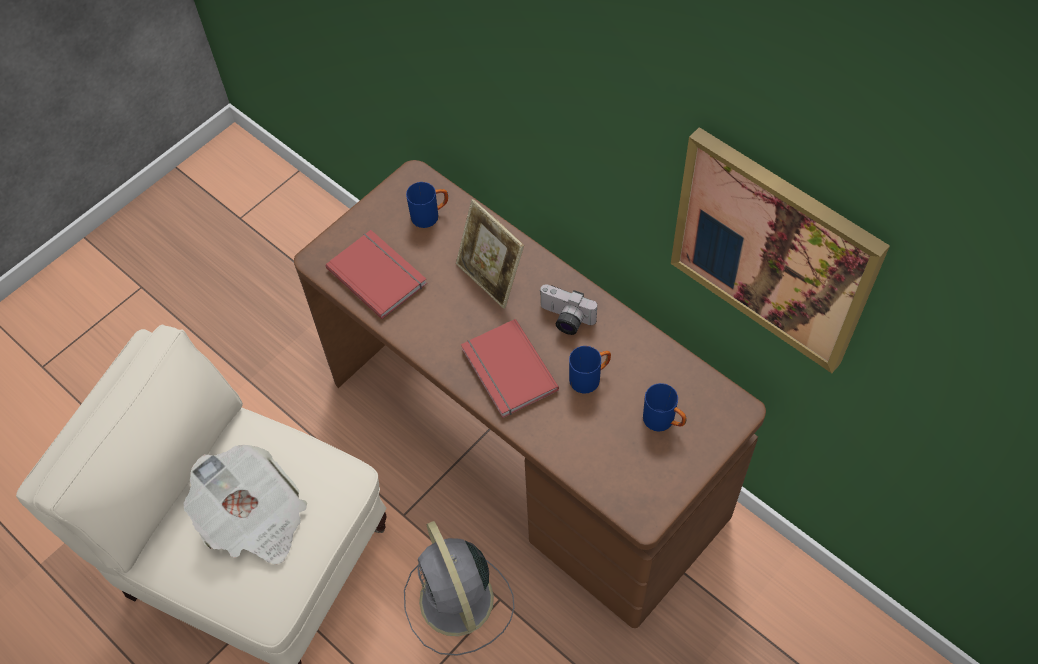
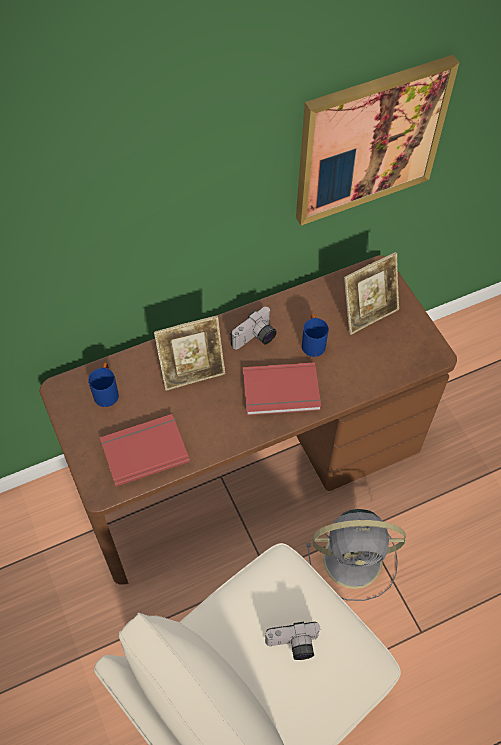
camera: 70 degrees left, 0 degrees up
newspaper [183,445,307,565] -> camera [265,622,322,660]
blue mug [643,383,687,432] -> picture frame [344,252,399,335]

